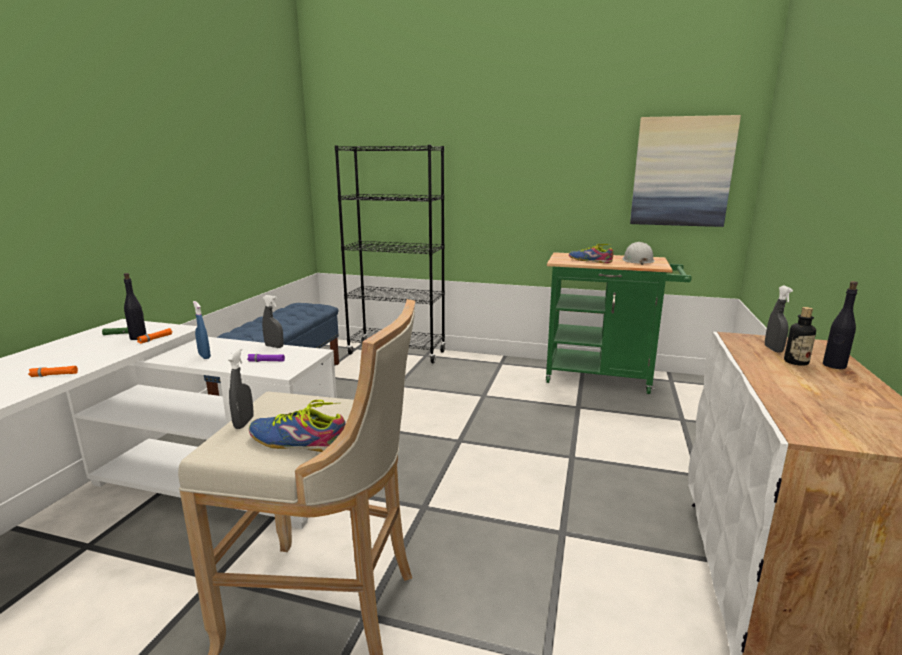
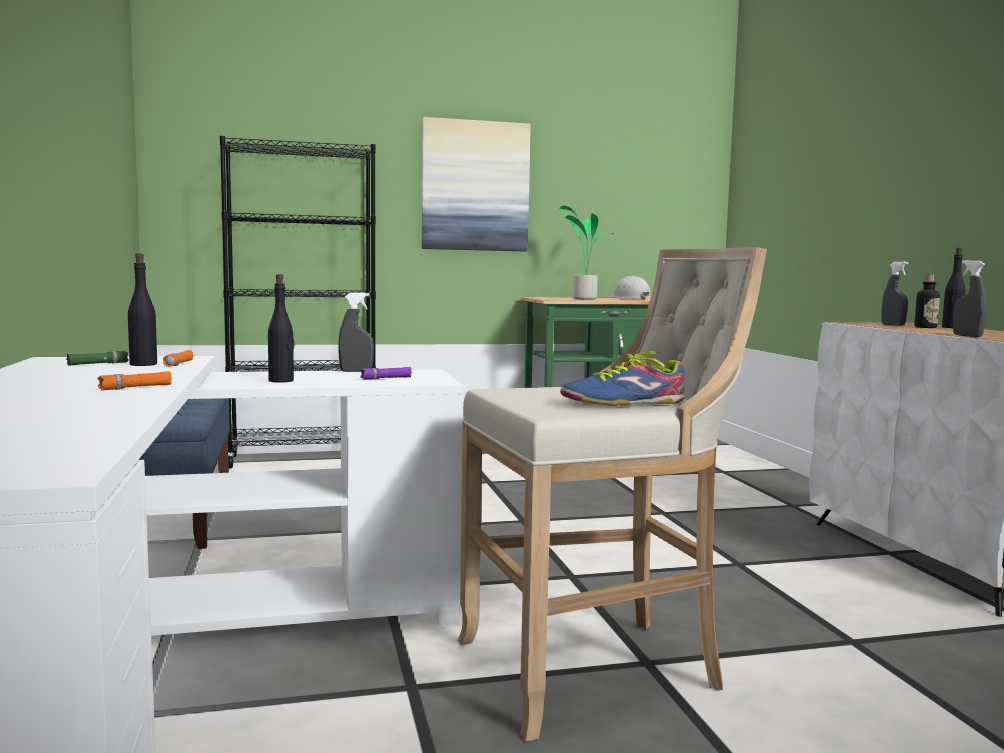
camera: 30 degrees left, 10 degrees down
blue spray bottle [193,301,211,359] -> black bottle [268,274,295,383]
grey spray bottle [228,348,253,429] -> grey spray bottle moved to [953,260,987,337]
shoe [569,244,613,263] -> potted plant [560,206,614,299]
picture [630,115,741,227] -> picture moved to [422,117,531,251]

